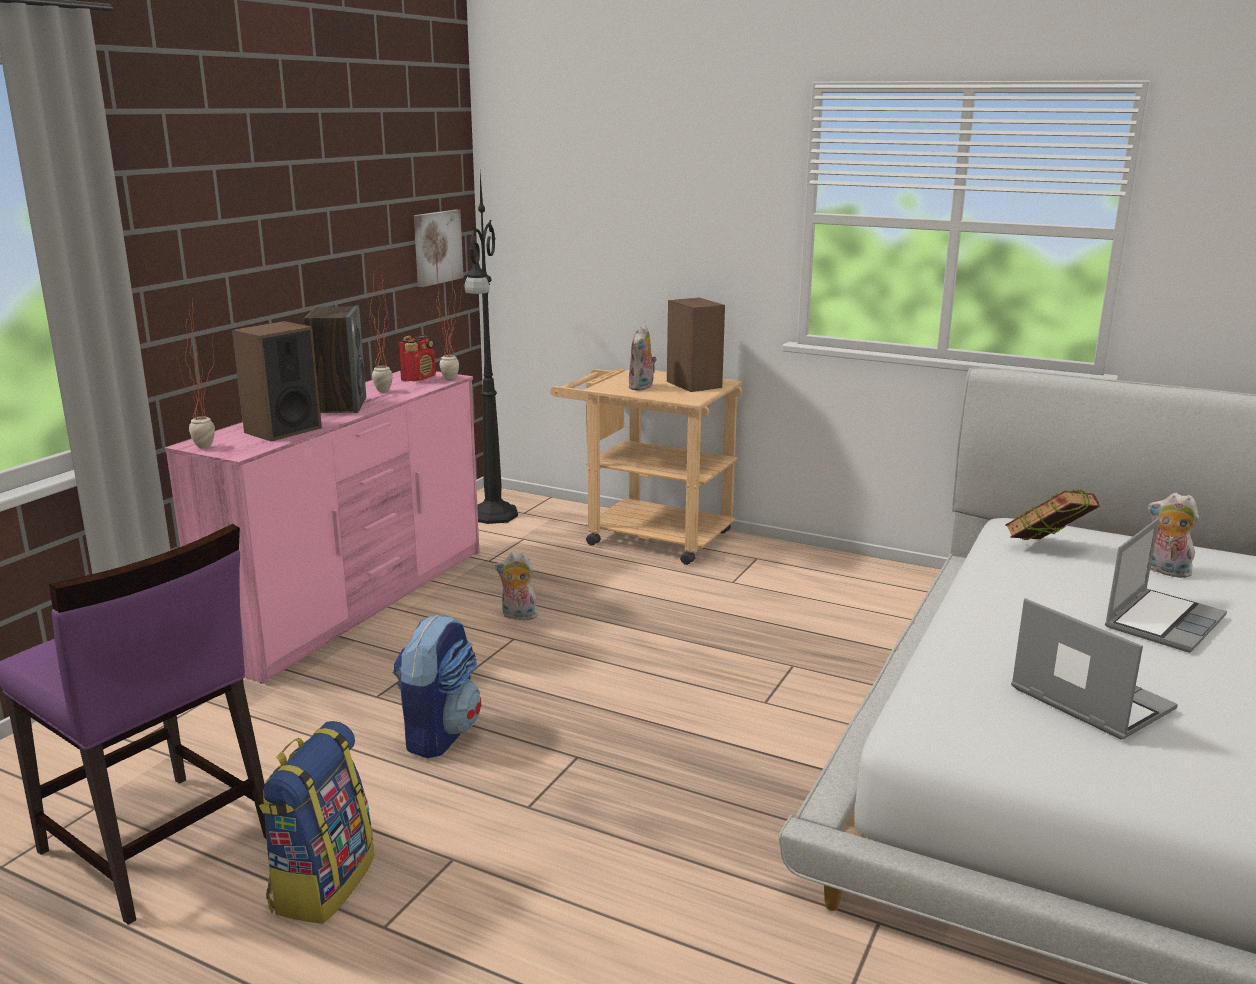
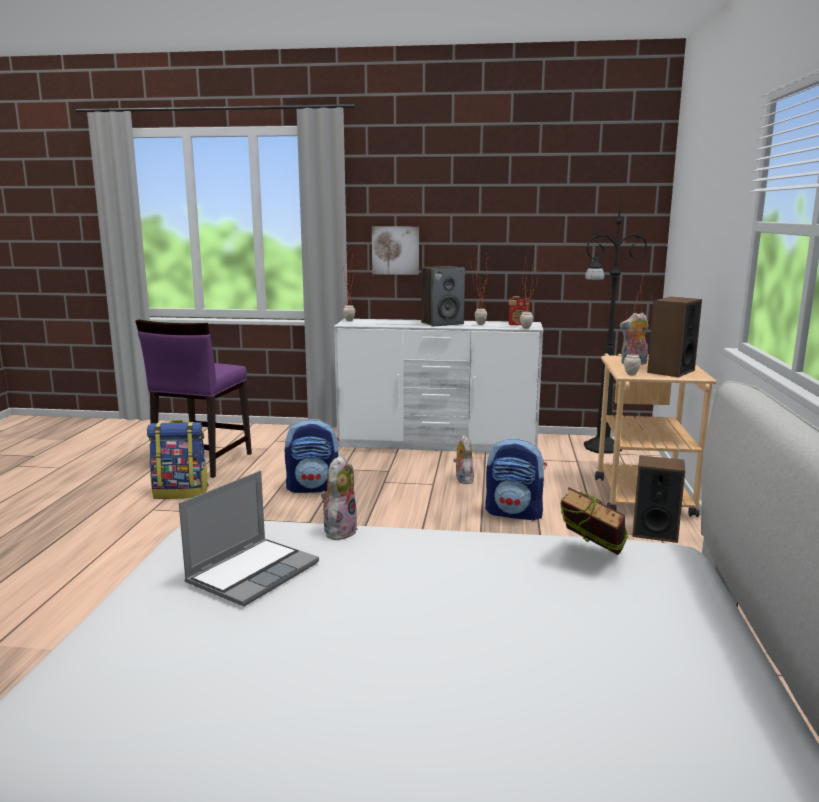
camera: 70 degrees right, 5 degrees down
pink dresser [165,371,480,684] -> white dresser [334,319,544,453]
speaker [232,321,322,441] -> speaker moved to [632,455,685,543]
picture [414,210,464,287] -> picture moved to [372,227,419,275]
laptop [1105,518,1227,653] -> none
plush toy [1148,493,1199,578] -> plush toy moved to [321,455,358,540]
none -> backpack [485,438,547,521]
none -> potted plant [624,277,652,375]

